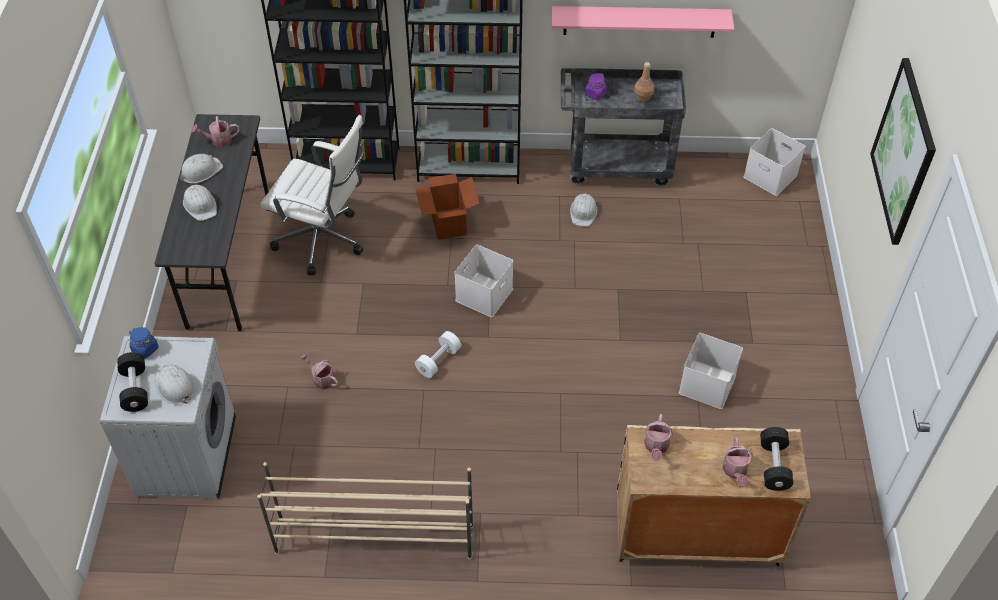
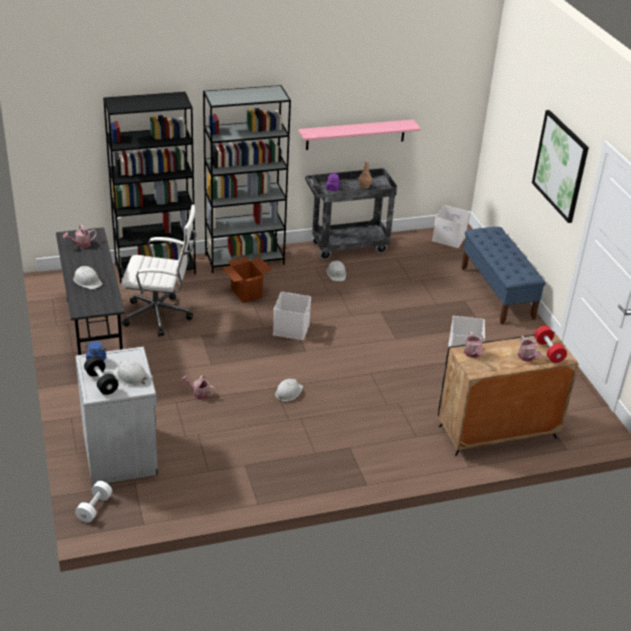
camera: 20 degrees left, 15 degrees down
white hard hat [180,154,223,183] -> white hard hat moved to [275,379,303,401]
beige shoe rack [257,462,473,560] -> none
white dumbbell [415,331,462,378] -> white dumbbell moved to [75,481,112,523]
beige cabinet [617,425,811,566] -> black cabinet [438,332,579,456]
black dumbbell [760,427,793,491] -> red dumbbell [534,326,567,363]
none -> blue bench [461,227,546,324]

